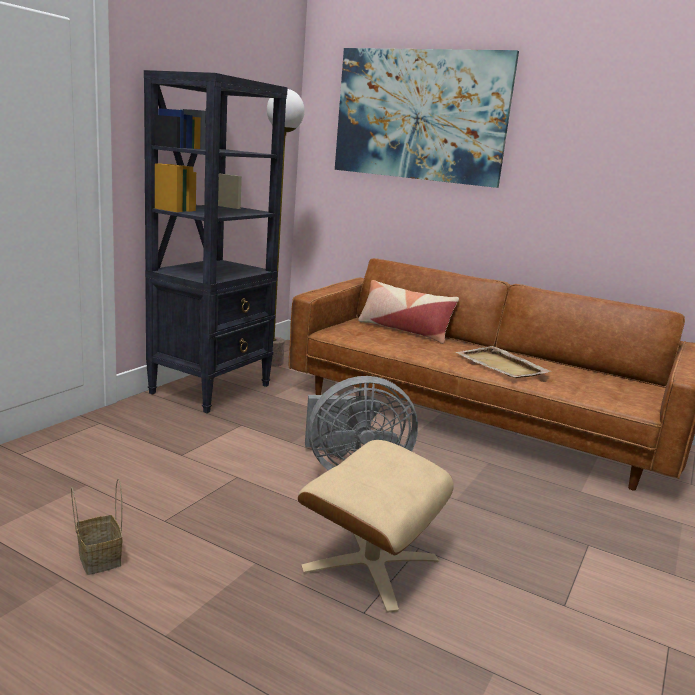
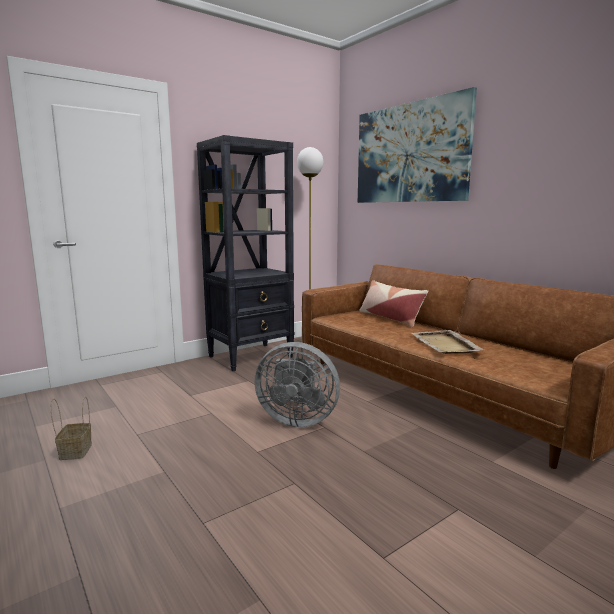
camera: 25 degrees right, 5 degrees down
beige ottoman [298,440,454,613] -> none

